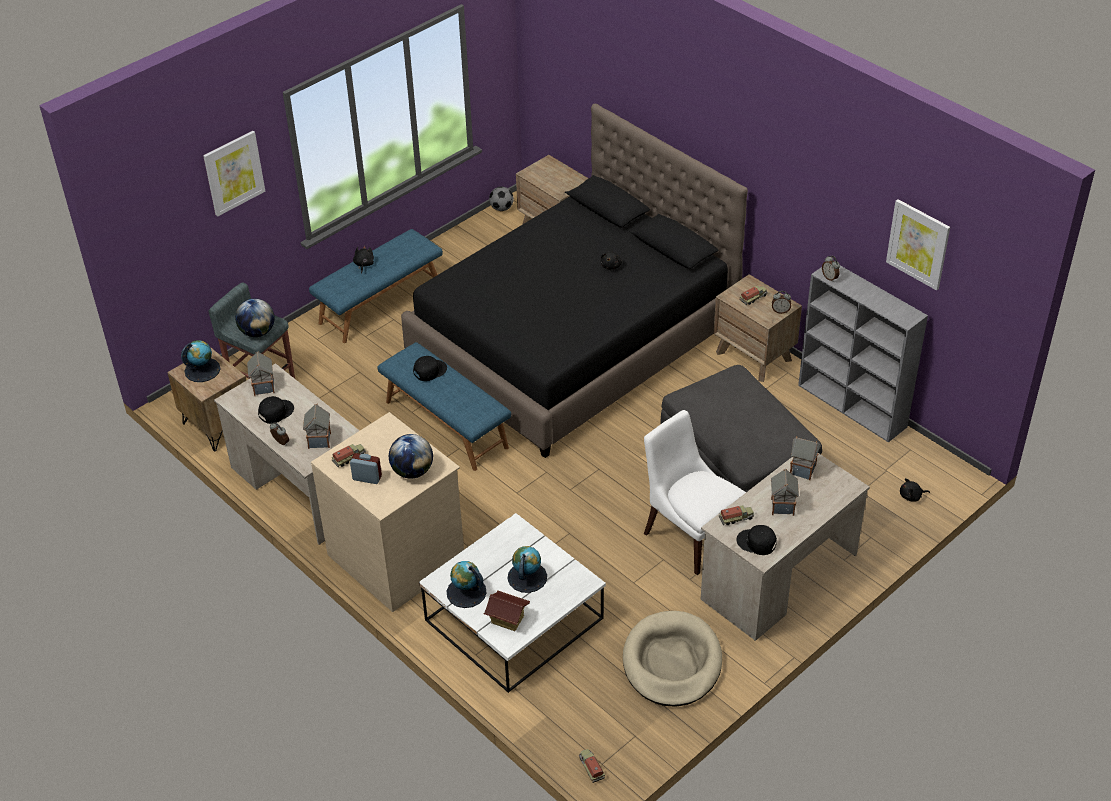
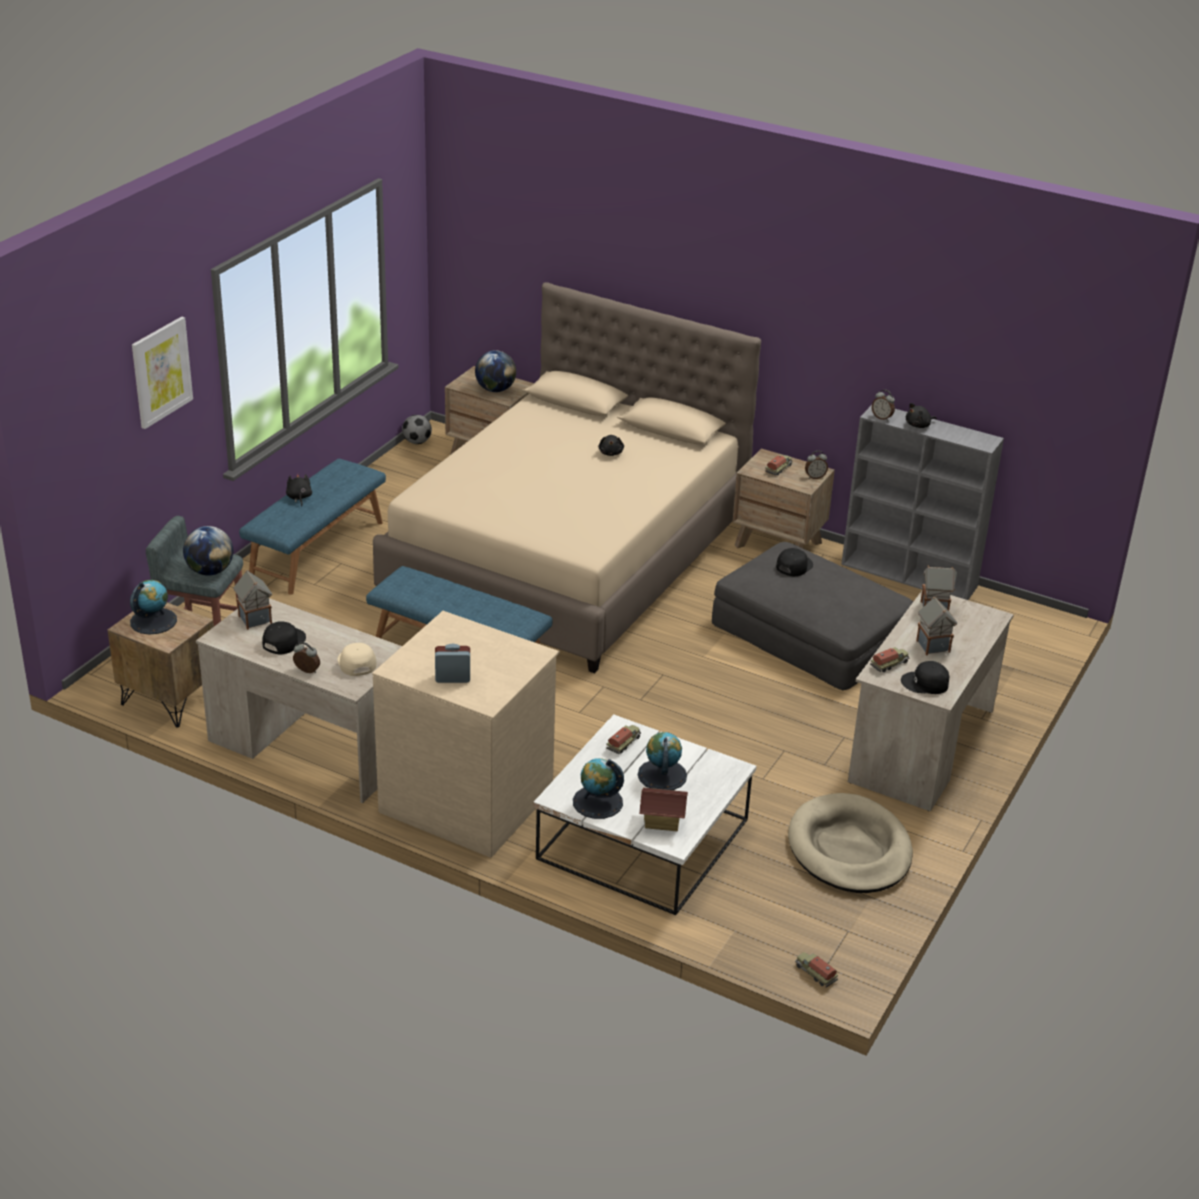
camera: 20 degrees left, 10 degrees down
toy house [303,404,331,449] -> beige cap [337,643,376,676]
toy truck [332,444,366,468] -> toy truck moved to [606,725,641,754]
globe [389,434,433,479] -> globe moved to [475,350,516,392]
black bed [401,104,748,458] -> beige bed [373,282,761,673]
black cap [413,356,447,381] -> black cap moved to [776,548,813,577]
white chair [644,410,746,575] -> none
picture [886,199,950,290] -> none
black plush toy [900,478,930,501] -> black plush toy moved to [906,403,937,428]

